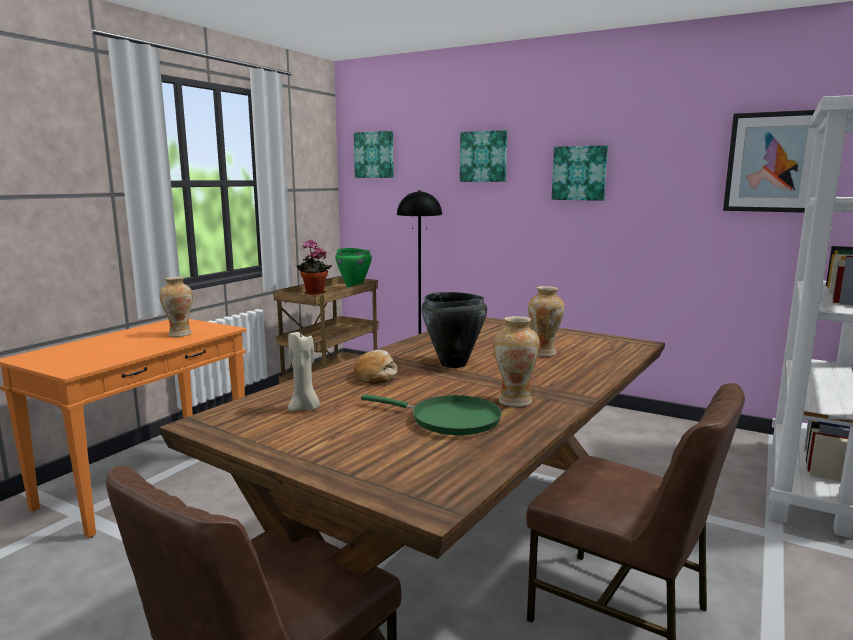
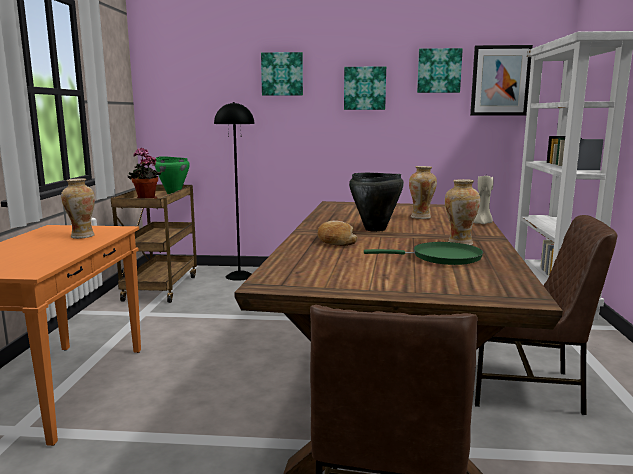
camera: 25 degrees left, 0 degrees up
beige candle [288,330,320,411] -> beige candle moved to [474,176,493,224]
picture [354,131,394,178] -> picture moved to [417,48,463,93]

